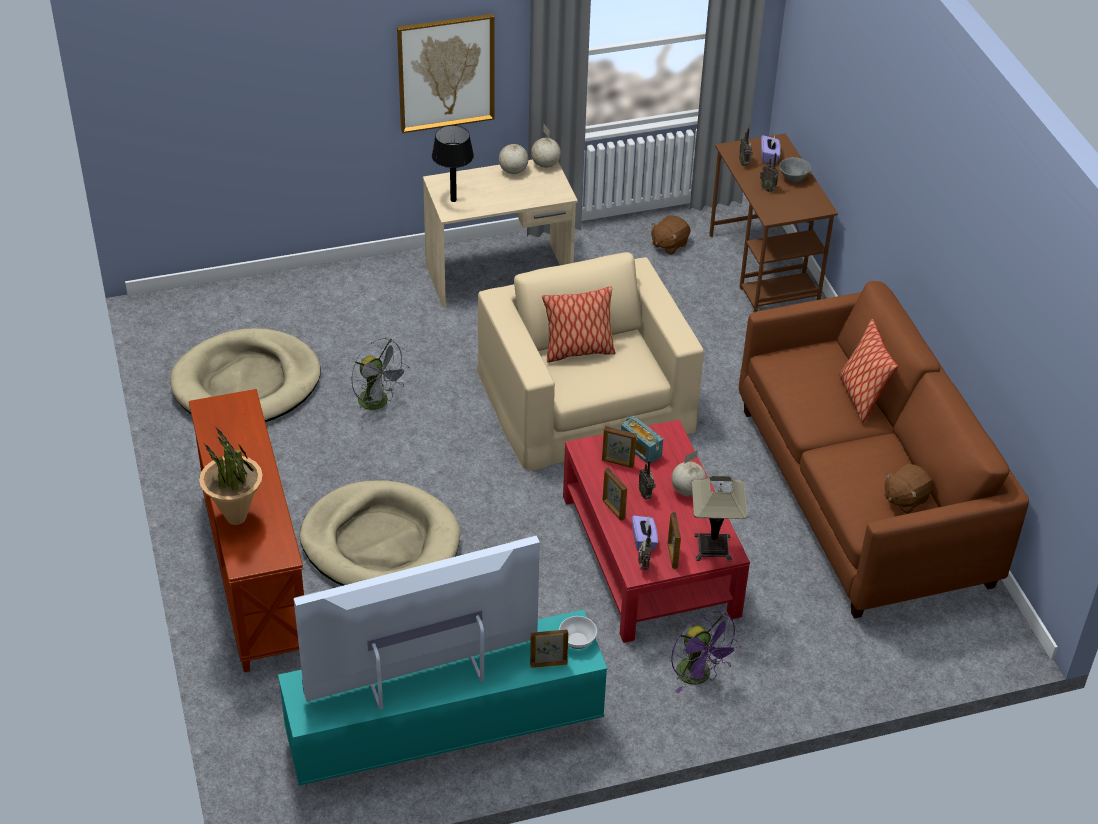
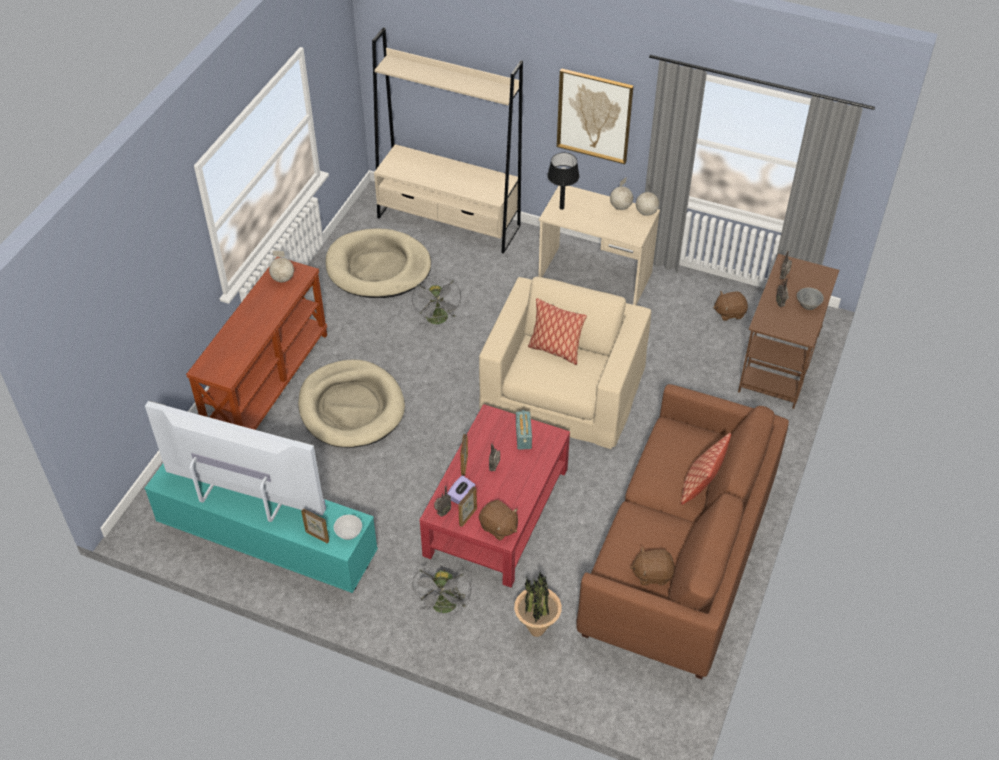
camera: 40 degrees right, 5 degrees up
potted plant [199,426,263,525] -> potted plant moved to [514,572,562,637]
picture frame [602,426,637,468] -> none
globe [671,450,706,496] -> globe moved to [269,251,294,282]
purple fan [671,611,741,694] -> grey fan [412,566,472,614]
table lamp [692,476,747,562] -> brown plush toy [479,500,518,540]
purple tissue box [761,135,781,163] -> none
none -> beige bookcase [372,27,523,254]

